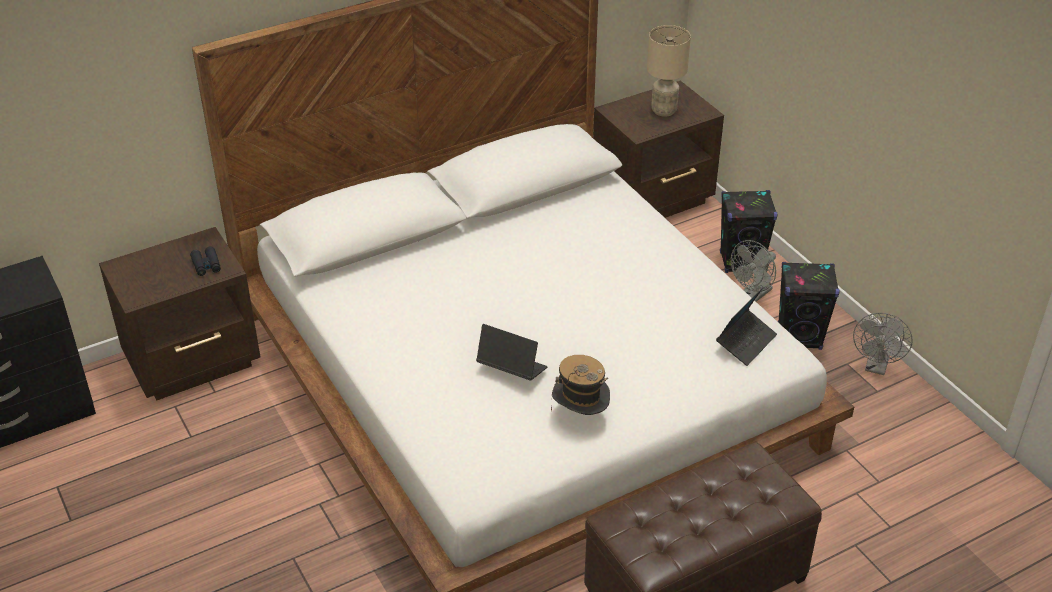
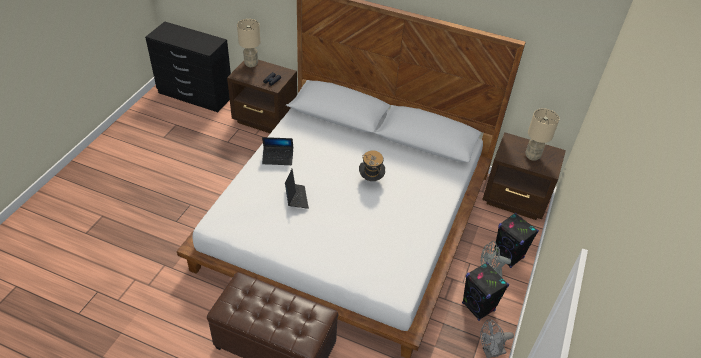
camera: 50 degrees right, 5 degrees up
hat [551,355,610,415] -> hat moved to [359,151,385,181]
laptop [716,287,777,366] -> laptop moved to [262,137,293,165]
none -> beige table lamp [237,19,260,67]

